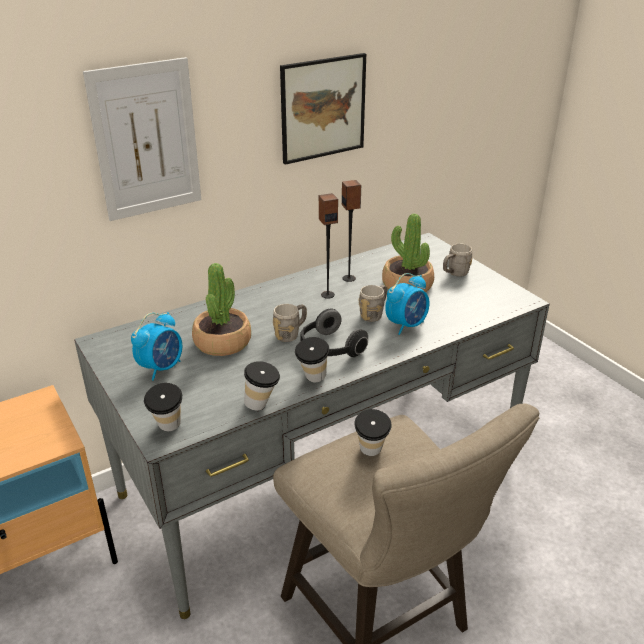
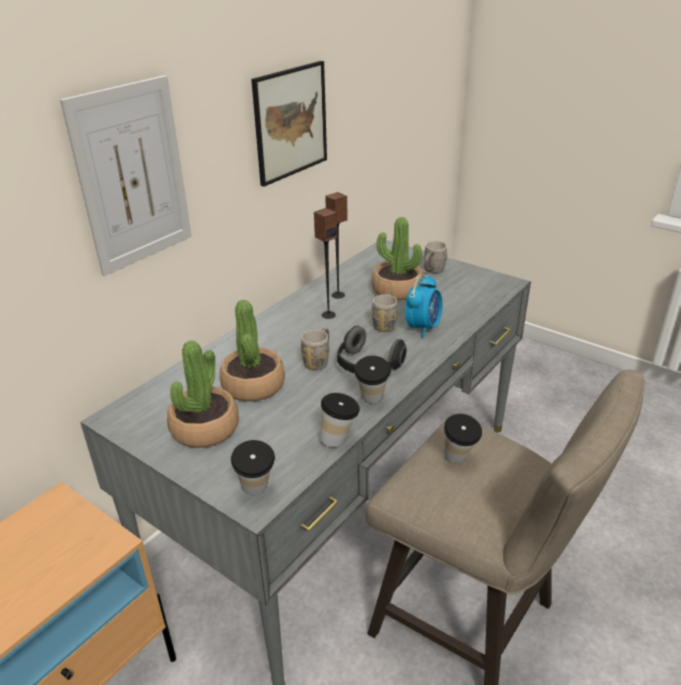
camera: 20 degrees left, 0 degrees up
alarm clock [131,312,182,381] -> potted plant [167,340,239,448]

